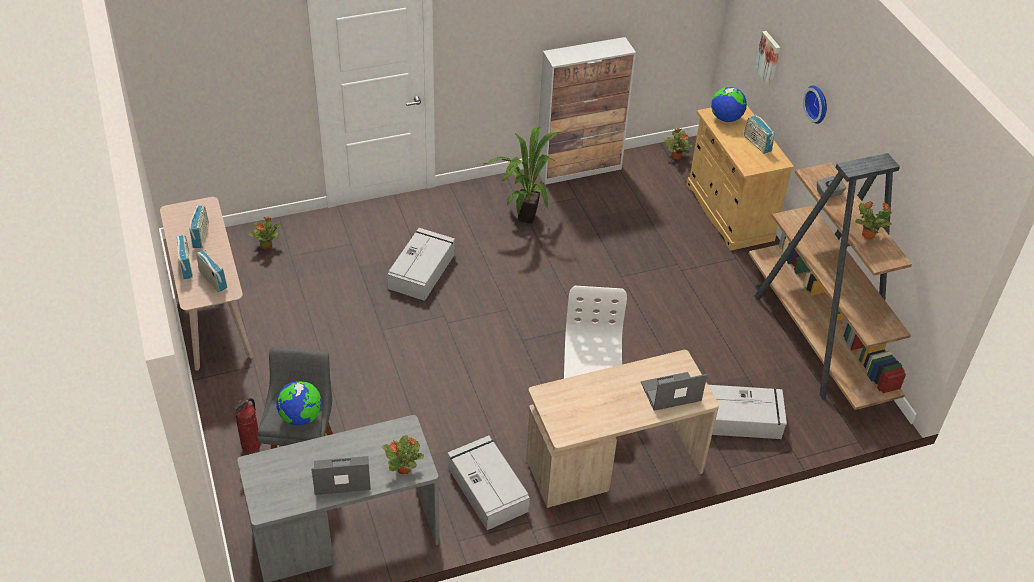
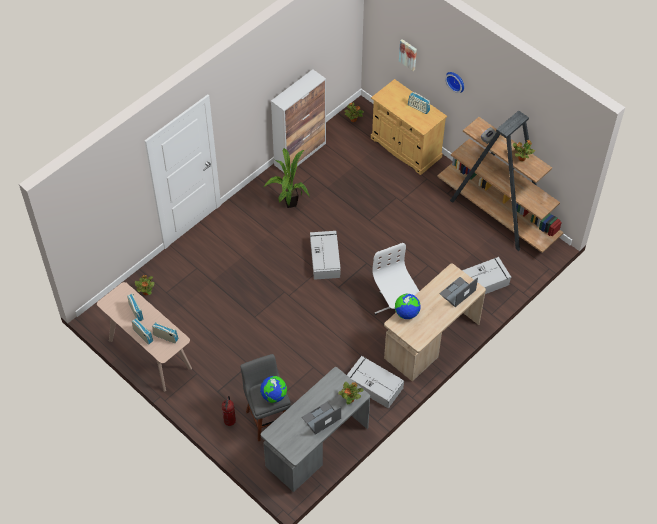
camera: 25 degrees left, 10 degrees up
grey storage box [387,228,455,301] -> grey storage box moved to [310,231,340,280]
globe [711,87,747,122] -> globe moved to [395,294,420,319]

